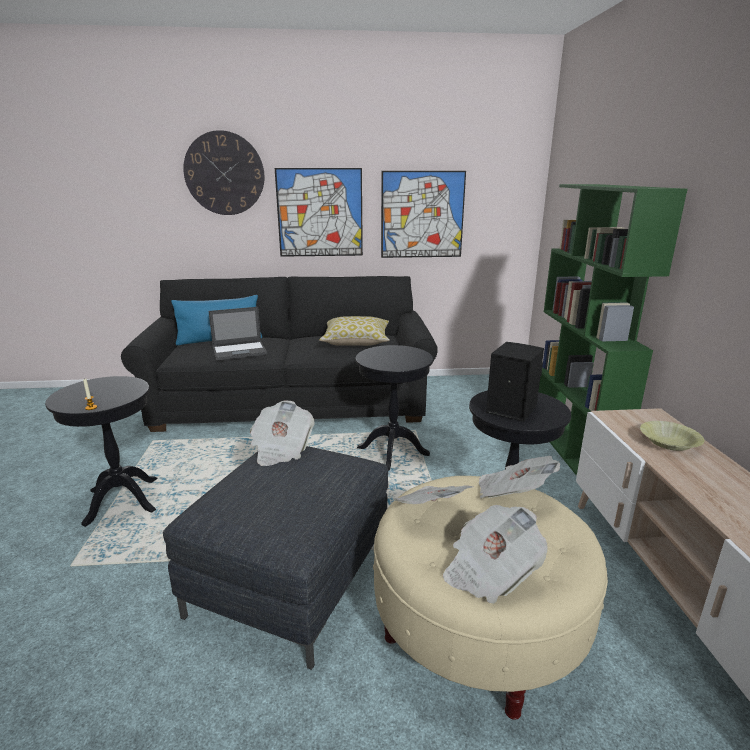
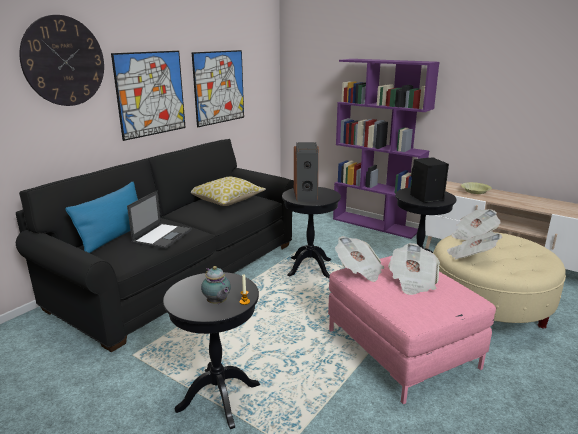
camera: 50 degrees left, 0 degrees up
grey ottoman [163,446,388,670] -> pink ottoman [328,256,496,404]
newspaper [443,505,548,604] -> newspaper moved to [388,243,440,295]
green bookcase [539,184,688,476] -> purple bookcase [333,59,440,239]
none -> teapot [201,266,231,304]
none -> speaker [294,142,318,202]

